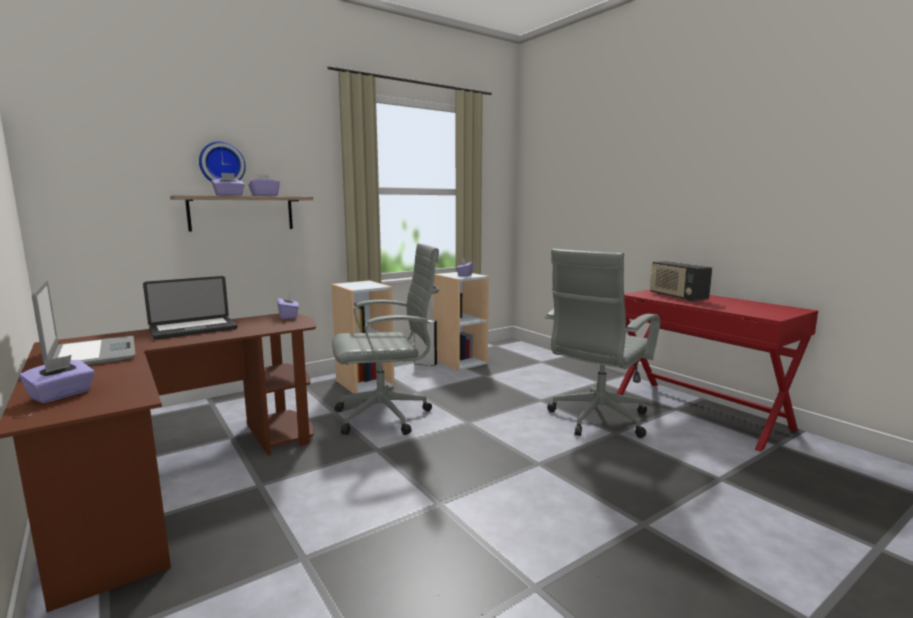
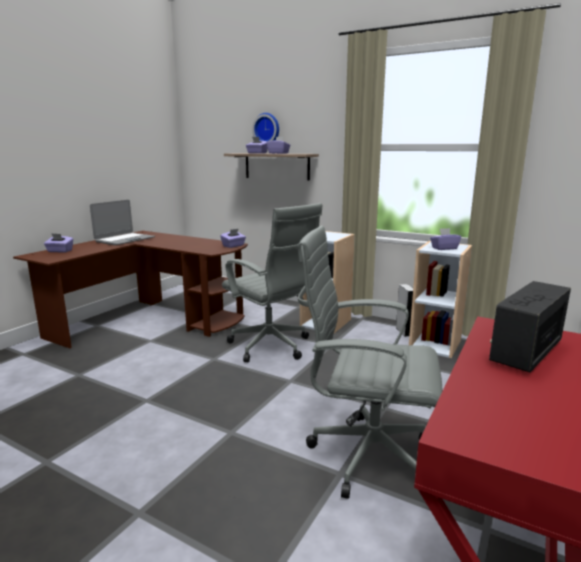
camera: 65 degrees right, 5 degrees up
laptop [143,276,238,339] -> none

